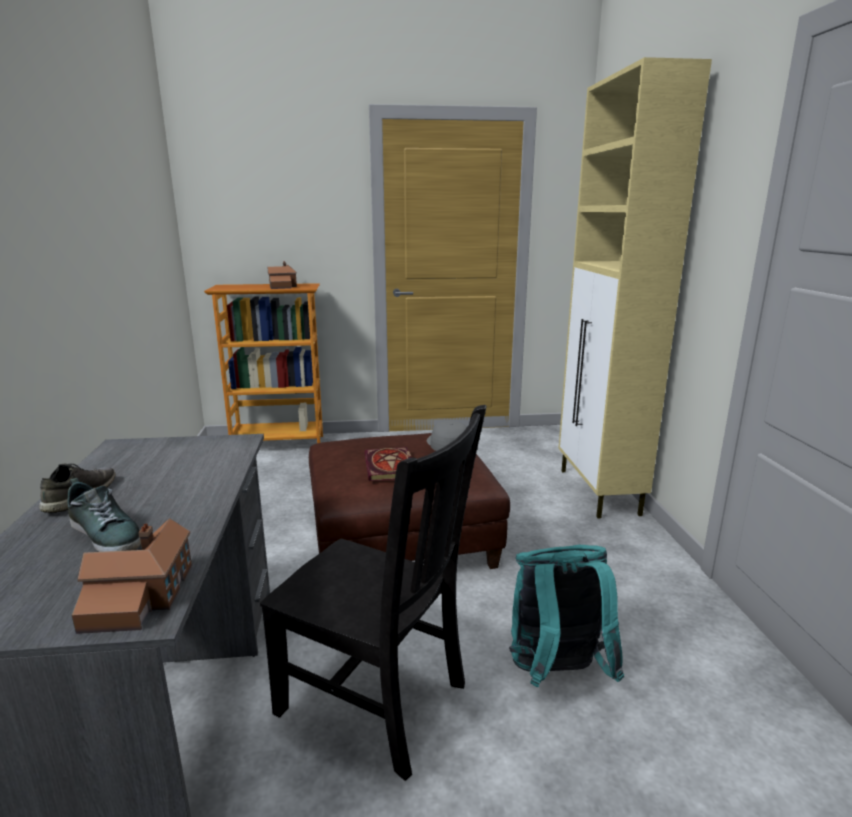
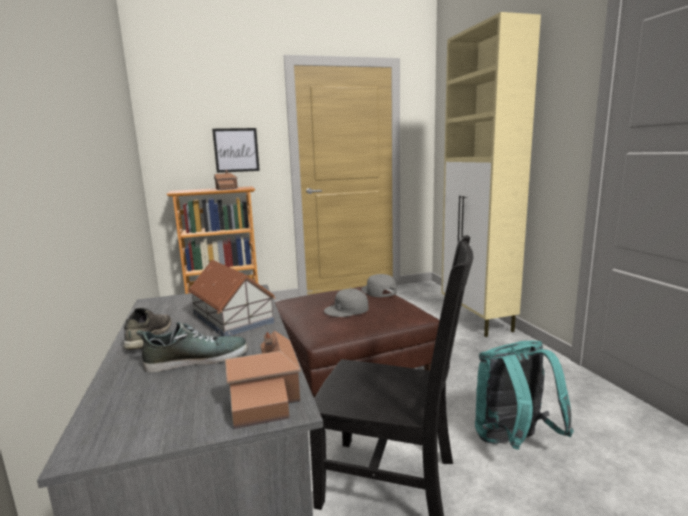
camera: 10 degrees left, 5 degrees down
shoe [67,478,141,552] -> shoe turned 45 degrees counterclockwise [136,322,248,372]
book [364,447,412,481] -> grey cap [324,288,369,317]
none -> toy house [188,260,276,336]
none -> picture [212,128,260,173]

